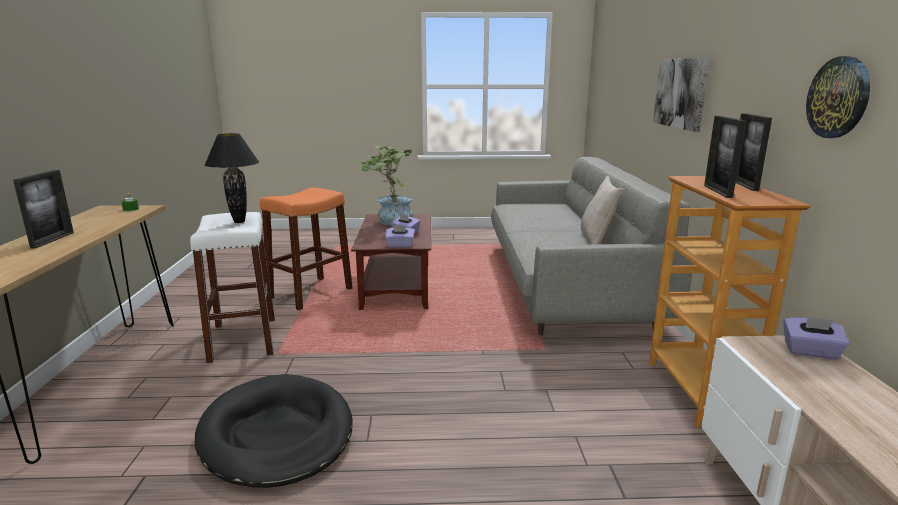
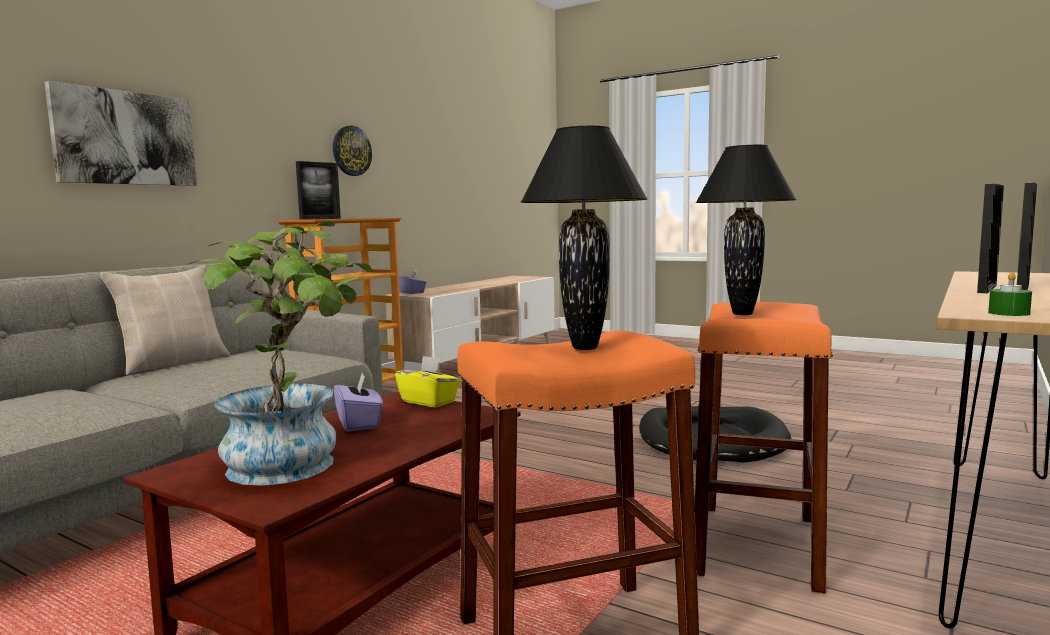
camera: 145 degrees left, 10 degrees down
white stool [190,212,275,363] -> orange stool [695,302,833,594]
purple tissue box [385,225,415,247] -> yellow tissue box [395,355,460,408]
picture frame [704,116,746,198] -> picture frame moved to [977,184,1004,293]
none -> black table lamp [521,126,648,350]

